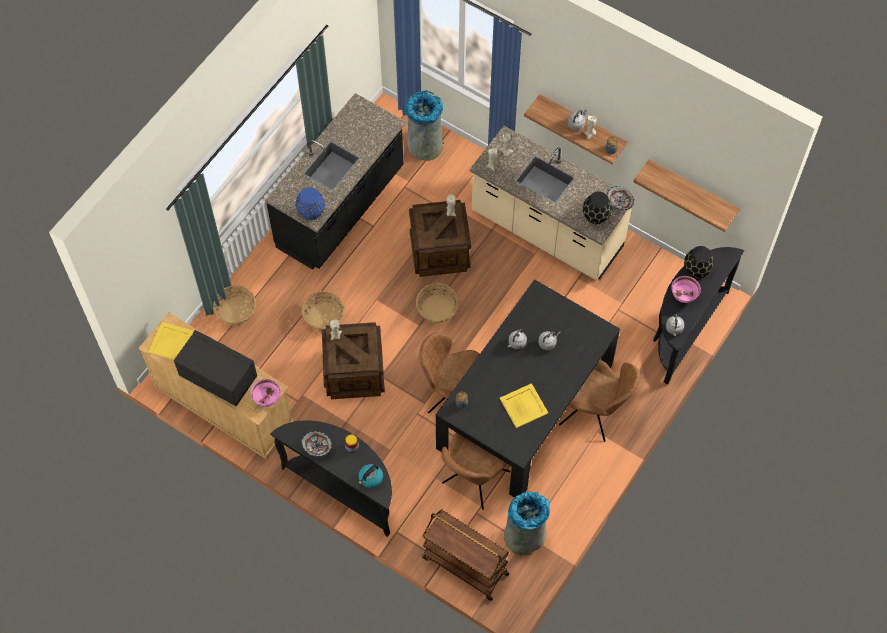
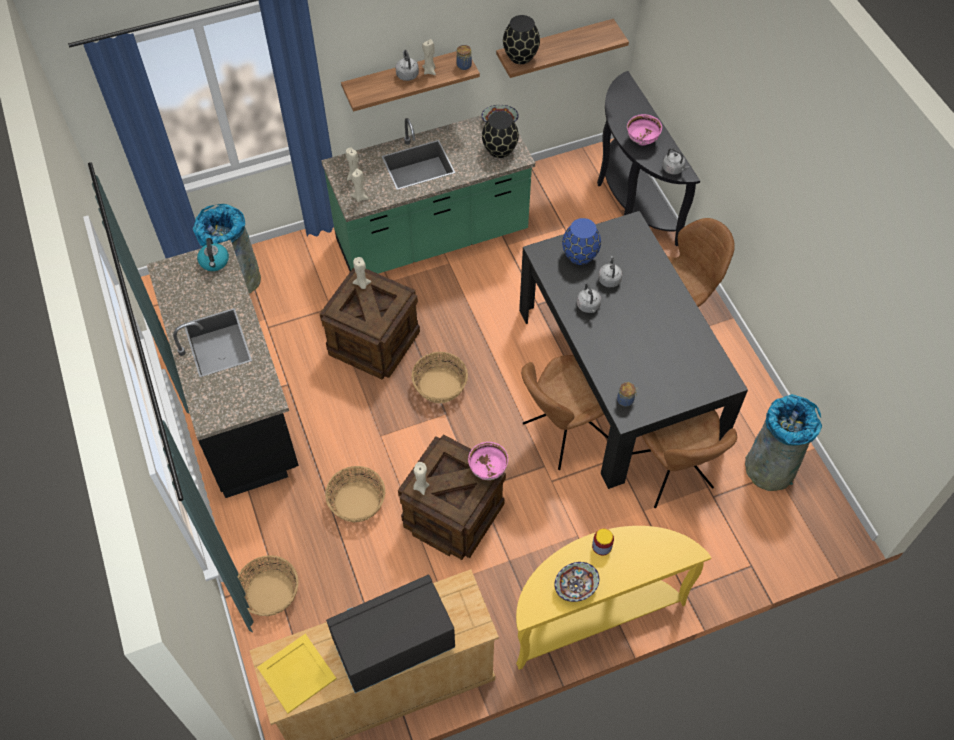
camera: 55 degrees left, 5 degrees down
pink bowl [251,379,281,407] -> pink bowl moved to [468,442,508,480]
black console table [270,420,392,537] -> yellow console table [516,526,711,670]
blue vase [296,187,325,220] -> blue vase moved to [562,218,601,265]
kettle [358,464,383,488] -> kettle moved to [197,238,229,271]
brown cart [422,509,509,601] -> none
beige counter [470,126,635,281] -> green counter [321,116,535,274]
yellow tray [500,383,548,428] -> none
black vase [684,246,714,278] -> black vase moved to [503,15,540,64]

